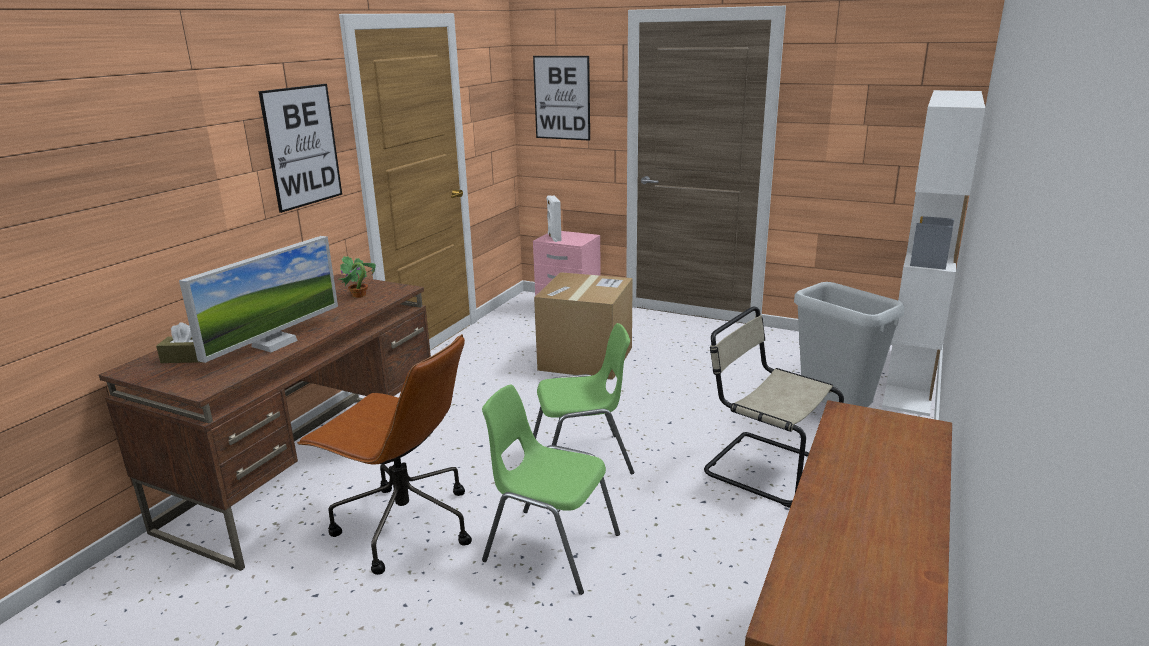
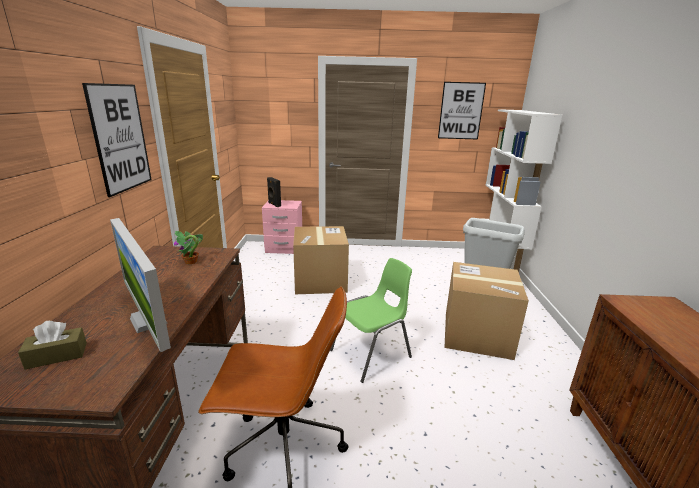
camera: 25 degrees left, 0 degrees up
monitor [179,236,338,363] -> monitor turned 135 degrees clockwise [110,218,171,352]
green chair [482,385,620,595] -> none
picture [533,56,590,141] -> picture moved to [438,82,486,139]
white speaker [547,195,561,242] -> black speaker [267,177,281,207]
beige chair [704,307,844,508] -> cardboard box [444,262,529,360]

